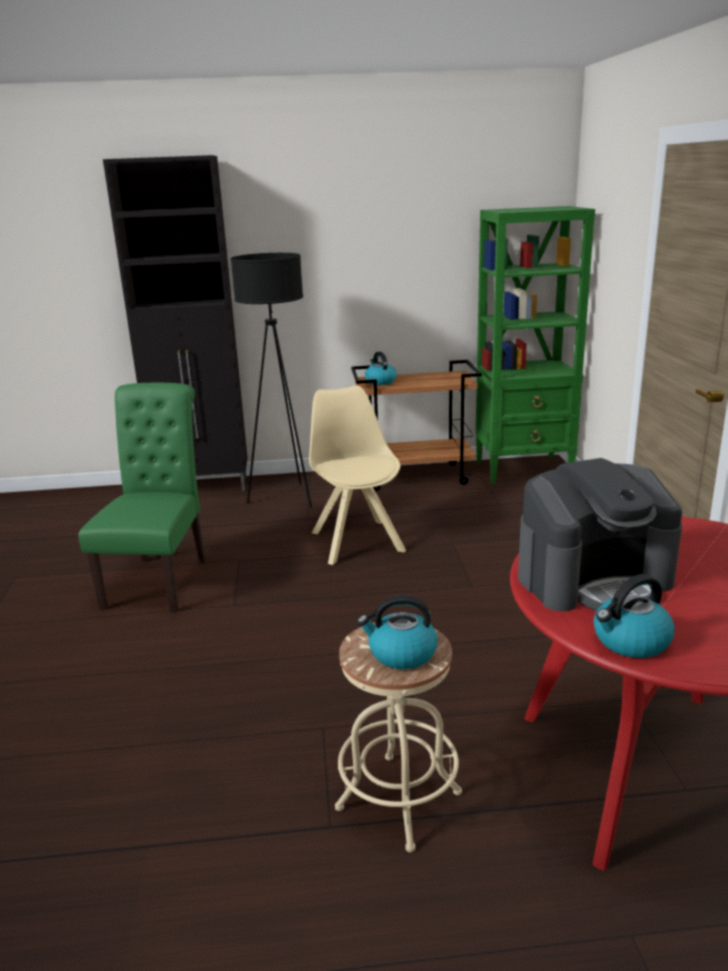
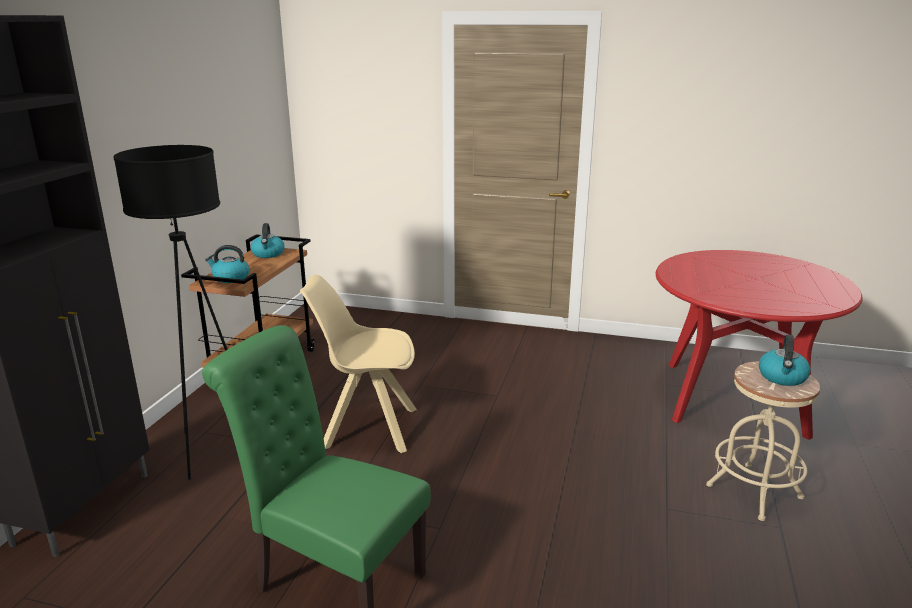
camera: 70 degrees left, 0 degrees up
green bookcase [476,206,595,484] -> none
coffee machine [518,458,682,612] -> none
kettle [594,574,675,658] -> kettle moved to [251,223,285,258]

